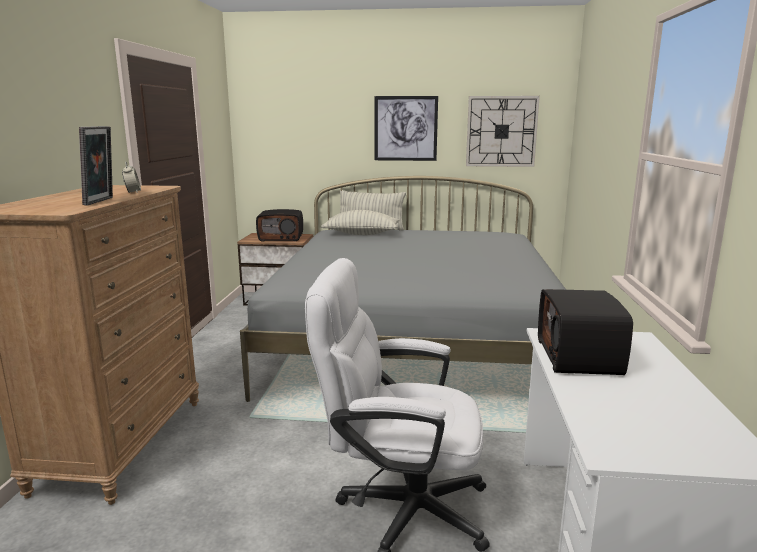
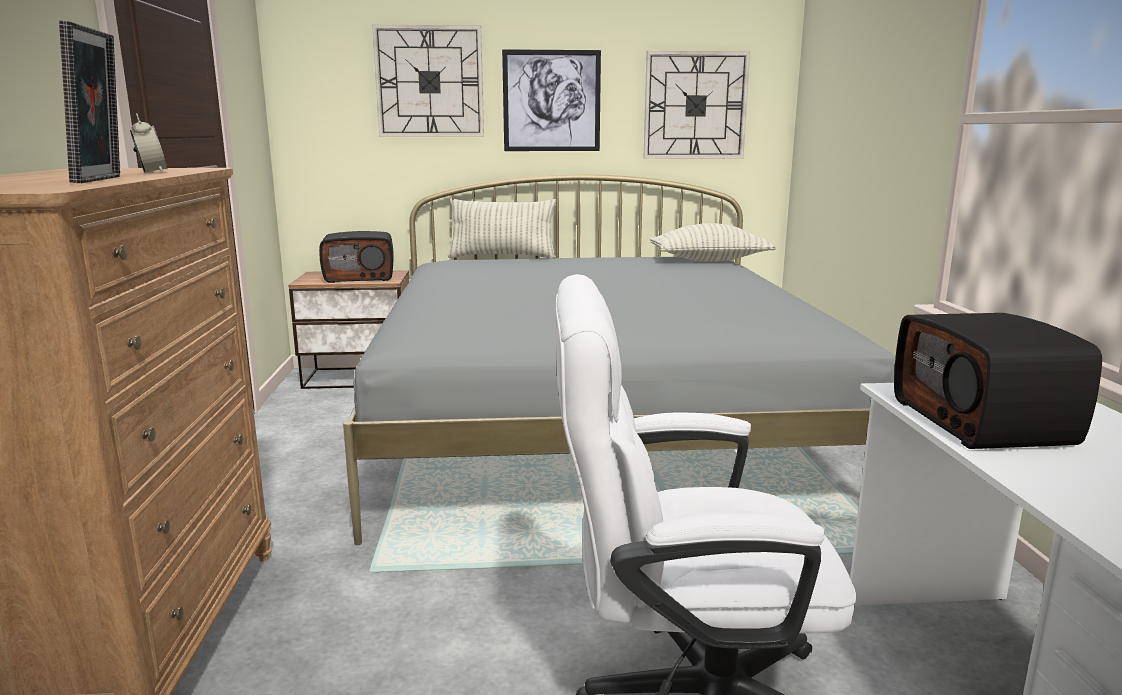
camera: 10 degrees left, 0 degrees up
pillow [321,210,399,235] -> pillow moved to [650,223,776,261]
none -> wall clock [372,25,484,137]

